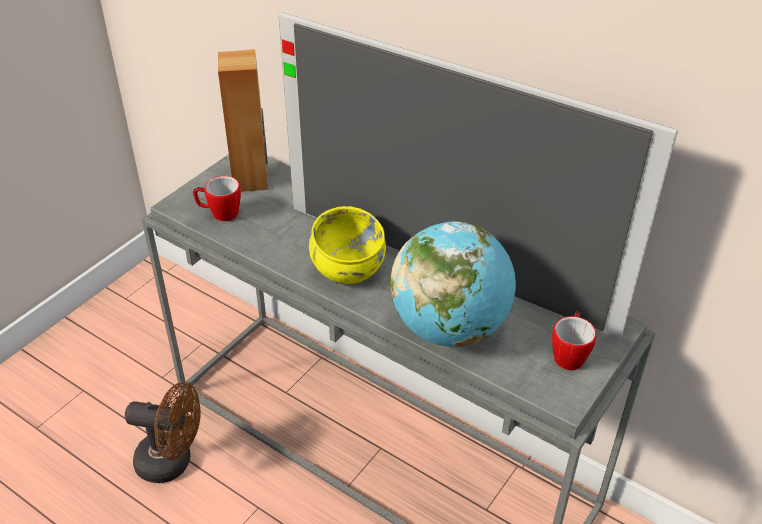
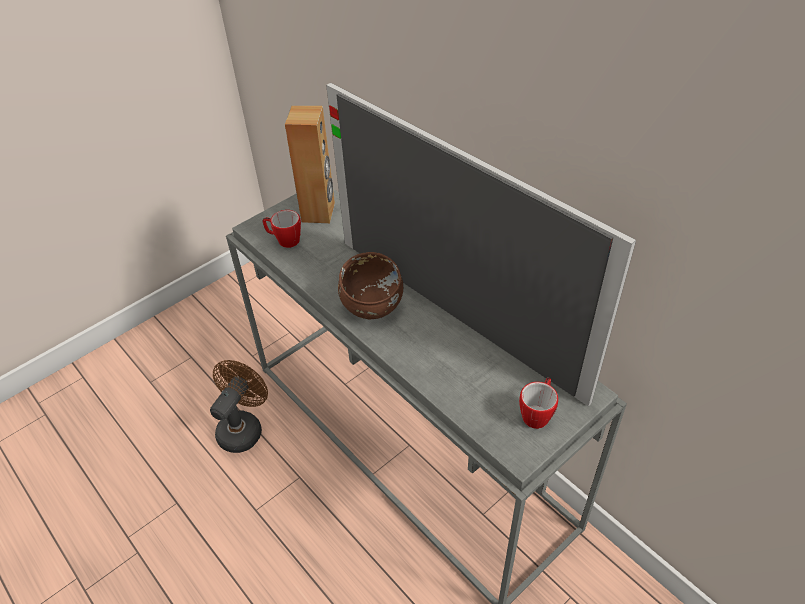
camera: 15 degrees right, 5 degrees up
brown fan [125,382,201,483] -> brown fan turned 90 degrees counterclockwise [210,360,268,453]
yellow bowl [309,206,386,284] -> brown bowl [338,252,403,319]
globe [390,221,516,347] -> none

